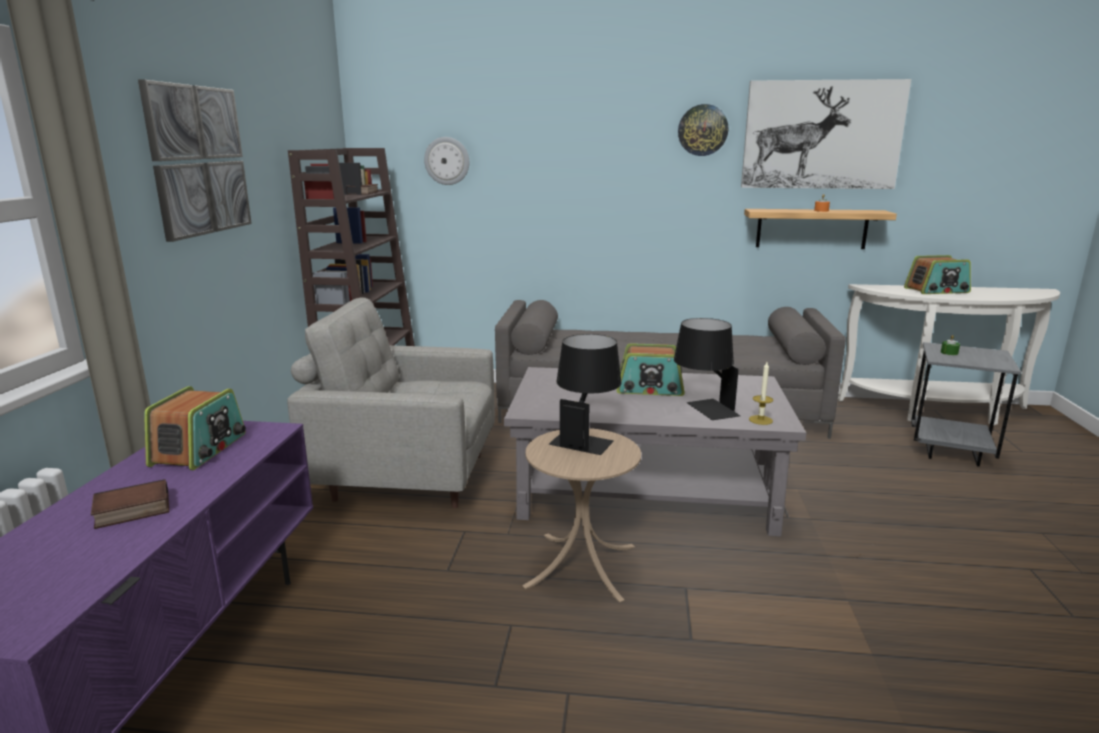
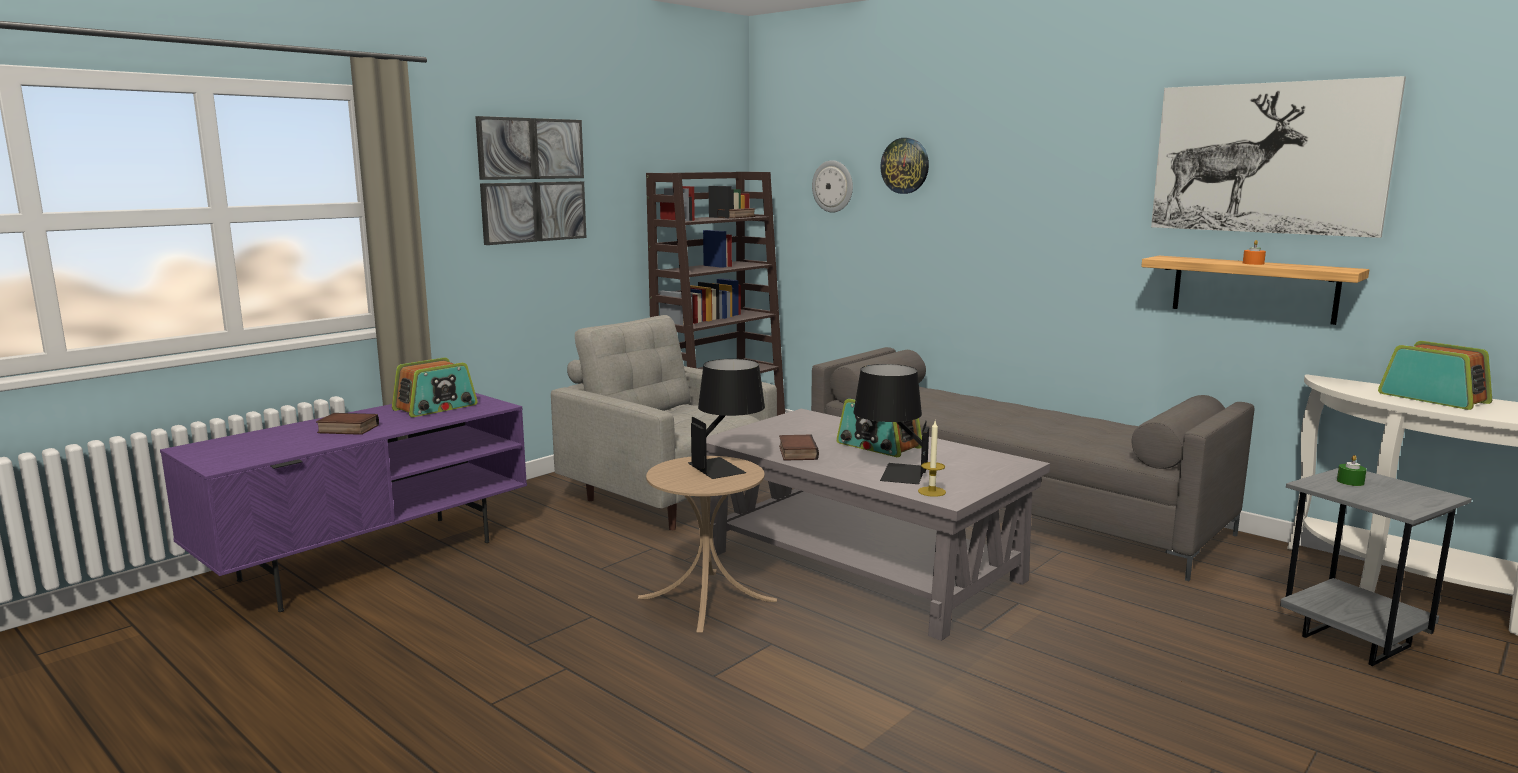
camera: 35 degrees right, 5 degrees down
wall clock [678,104,728,156] -> wall clock moved to [880,138,929,194]
radio [904,255,971,294] -> radio turned 150 degrees counterclockwise [1378,341,1492,410]
none -> book [779,434,819,461]

